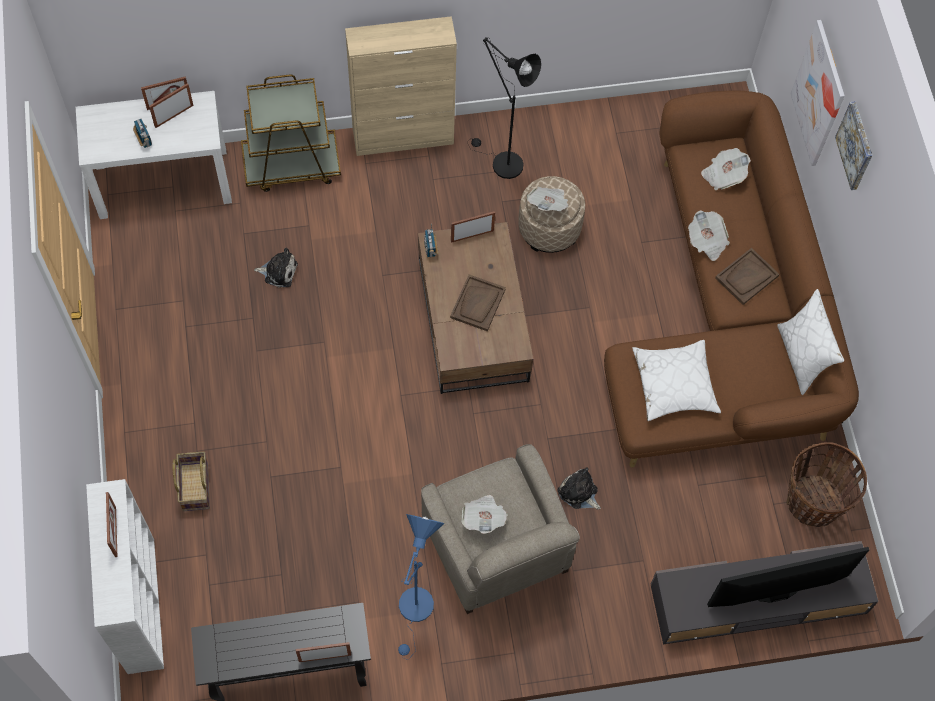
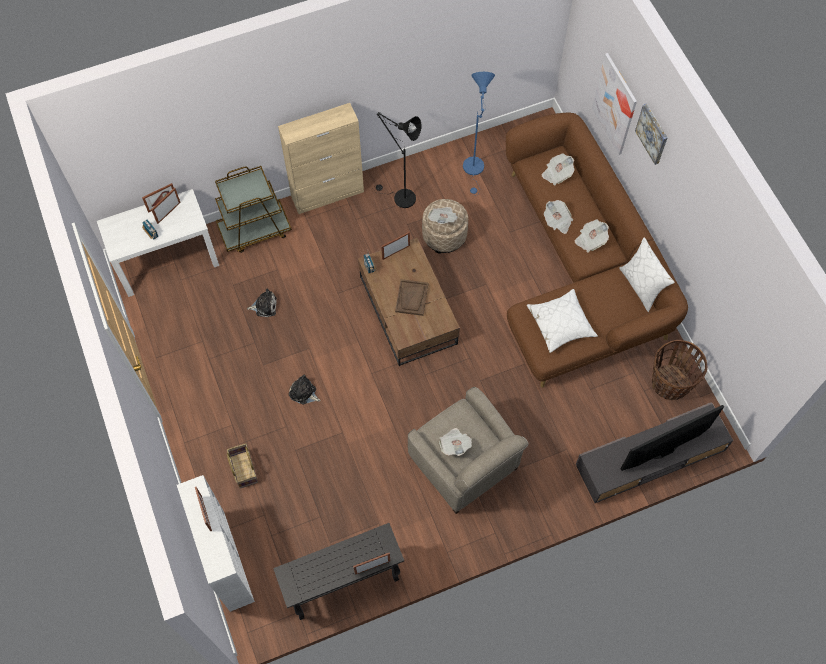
camera: 10 degrees left, 0 degrees up
blue floor lamp [398,514,445,660] -> blue floor lamp moved to [463,72,495,194]
plush toy [558,467,601,510] -> plush toy moved to [289,374,320,404]
brown tray [715,248,779,305] -> newspaper [575,220,609,252]

